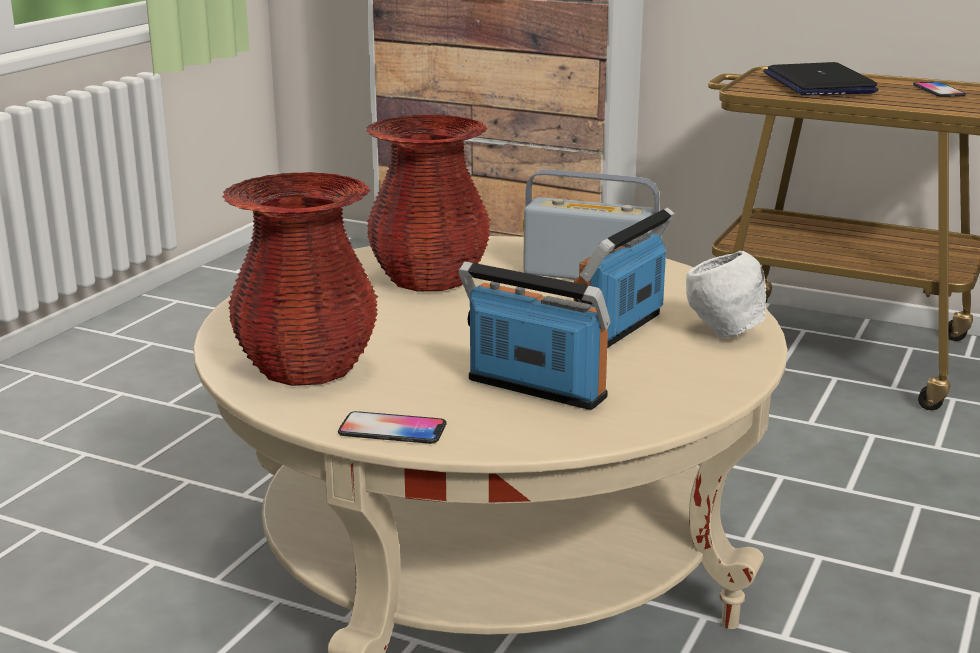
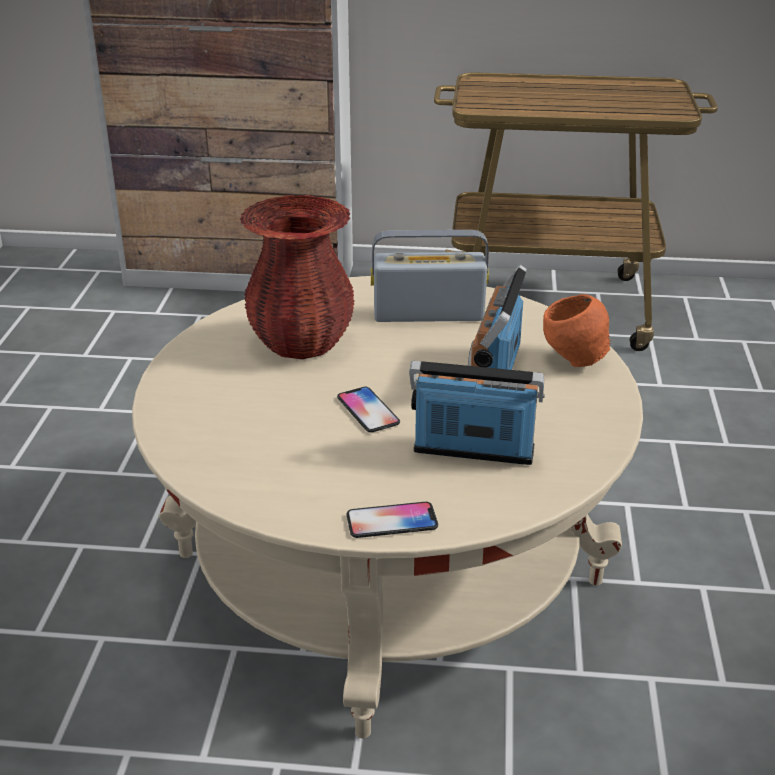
camera: 20 degrees left, 10 degrees up
red vase [222,172,378,386] -> none
white bowl [686,251,766,338] -> orange bowl [543,294,611,367]
laptop [763,62,878,95] -> none
phone [913,82,966,97] -> phone moved to [337,387,400,432]

